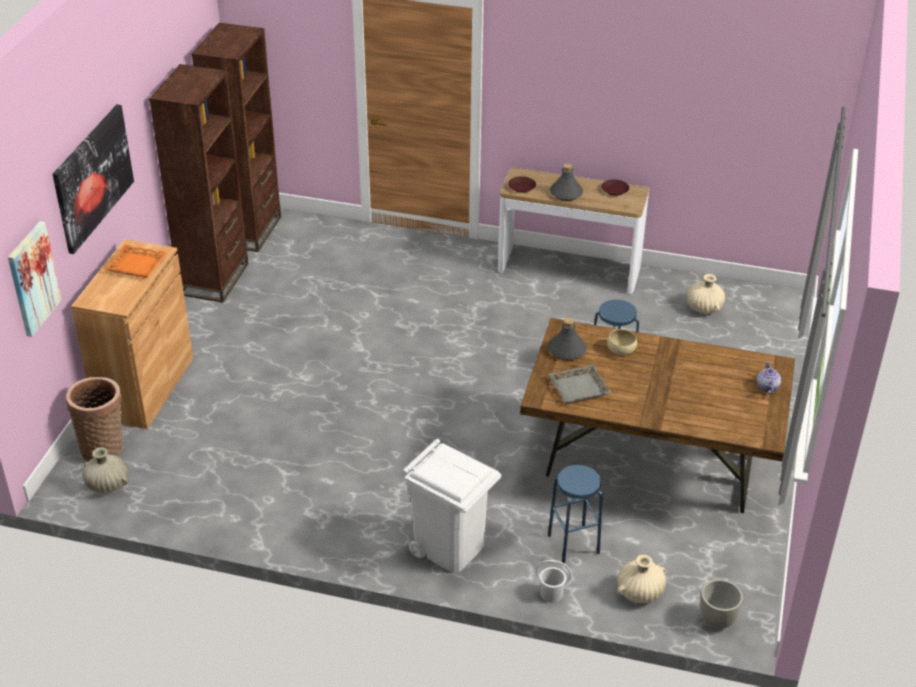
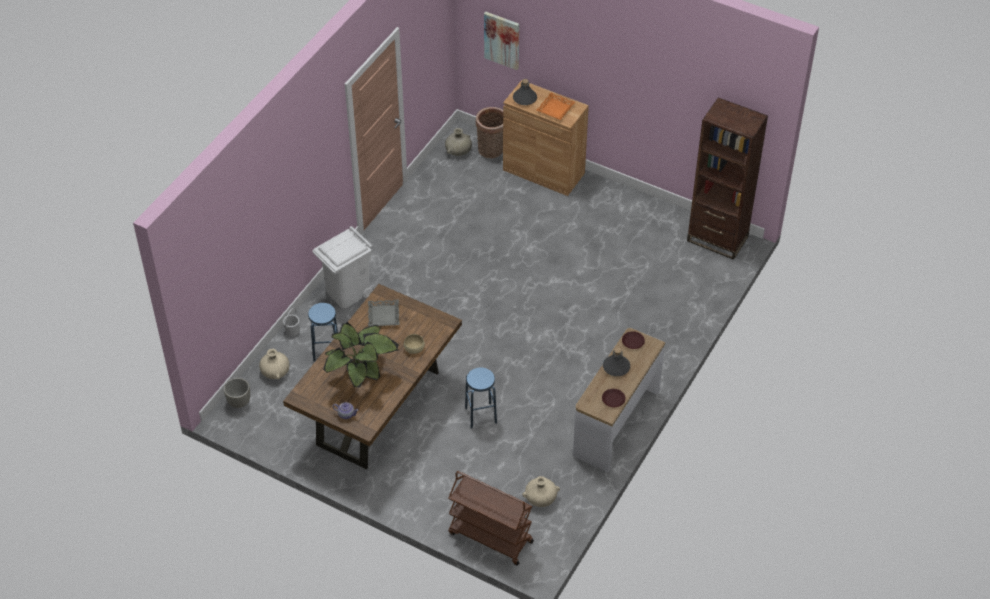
camera: 105 degrees right, 10 degrees up
picture [52,104,134,254] -> none
brown bookcase [149,64,248,303] -> none
grey bottle [548,317,587,360] -> grey bottle moved to [513,79,537,105]
none -> potted plant [323,322,399,388]
none -> brown cart [448,471,534,565]

